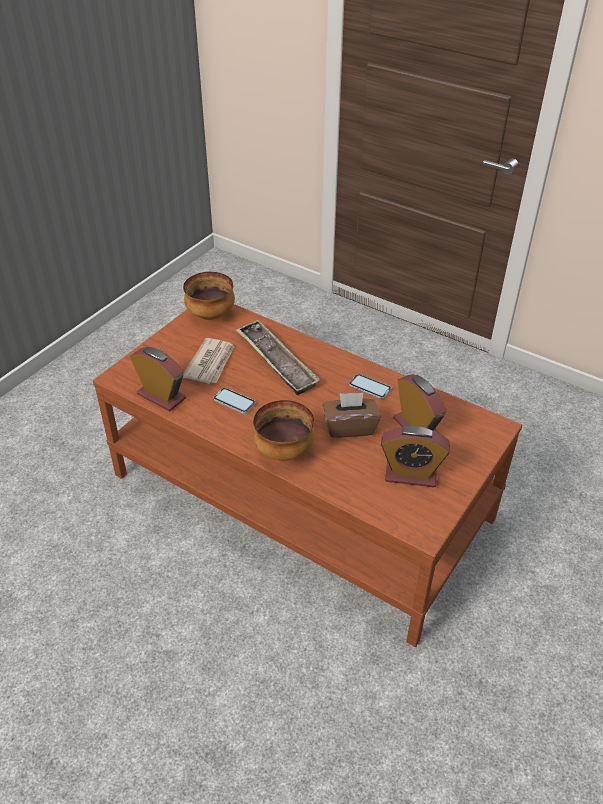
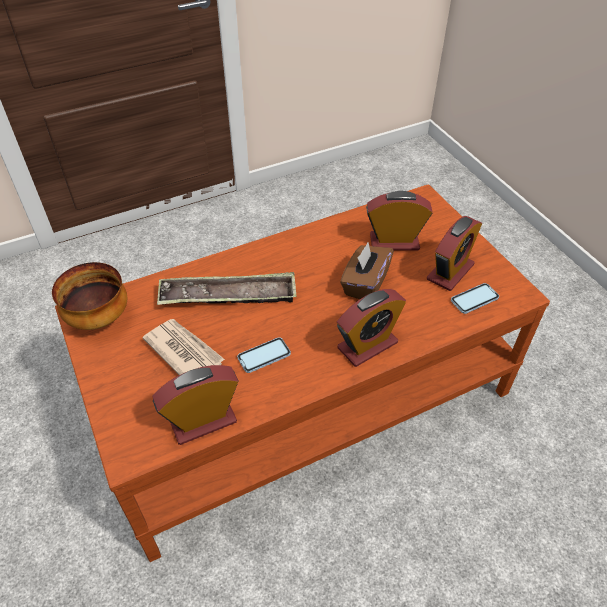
camera: 60 degrees left, 5 degrees up
bowl [253,400,315,460] -> alarm clock [337,289,406,367]
phone [349,374,391,399] -> phone moved to [451,283,499,314]

